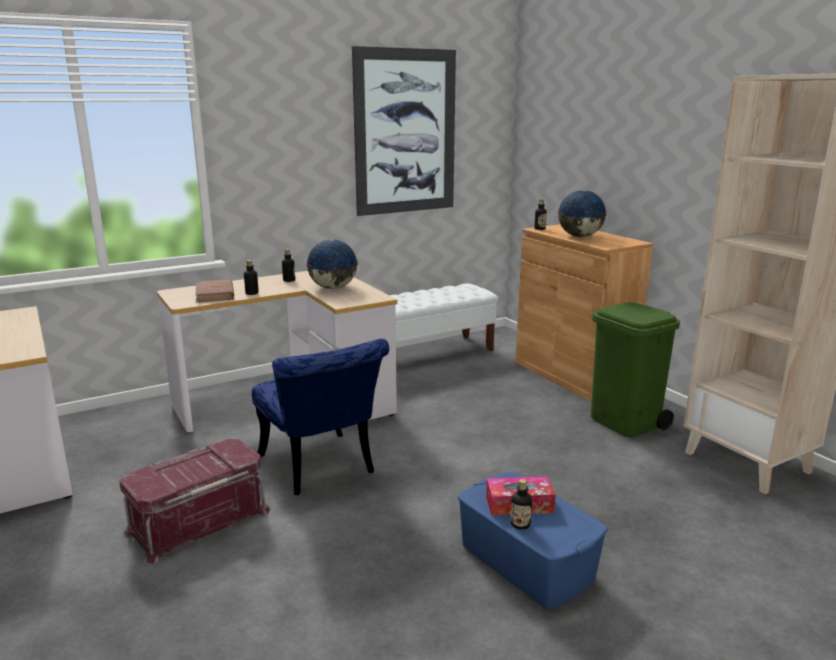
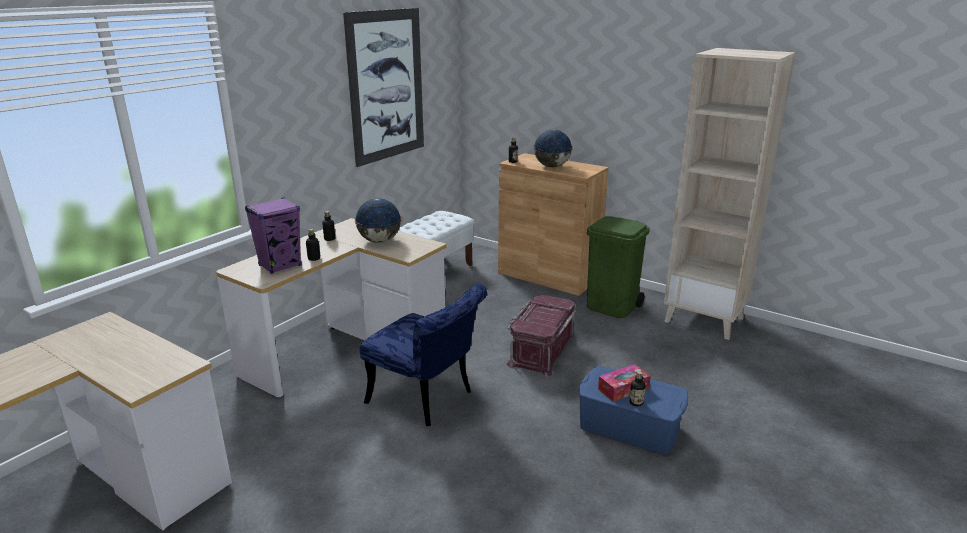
camera: 25 degrees left, 5 degrees up
red storage box [119,439,270,563] -> red storage box moved to [507,295,576,376]
brown book [196,279,234,303] -> purple speaker [245,198,302,274]

